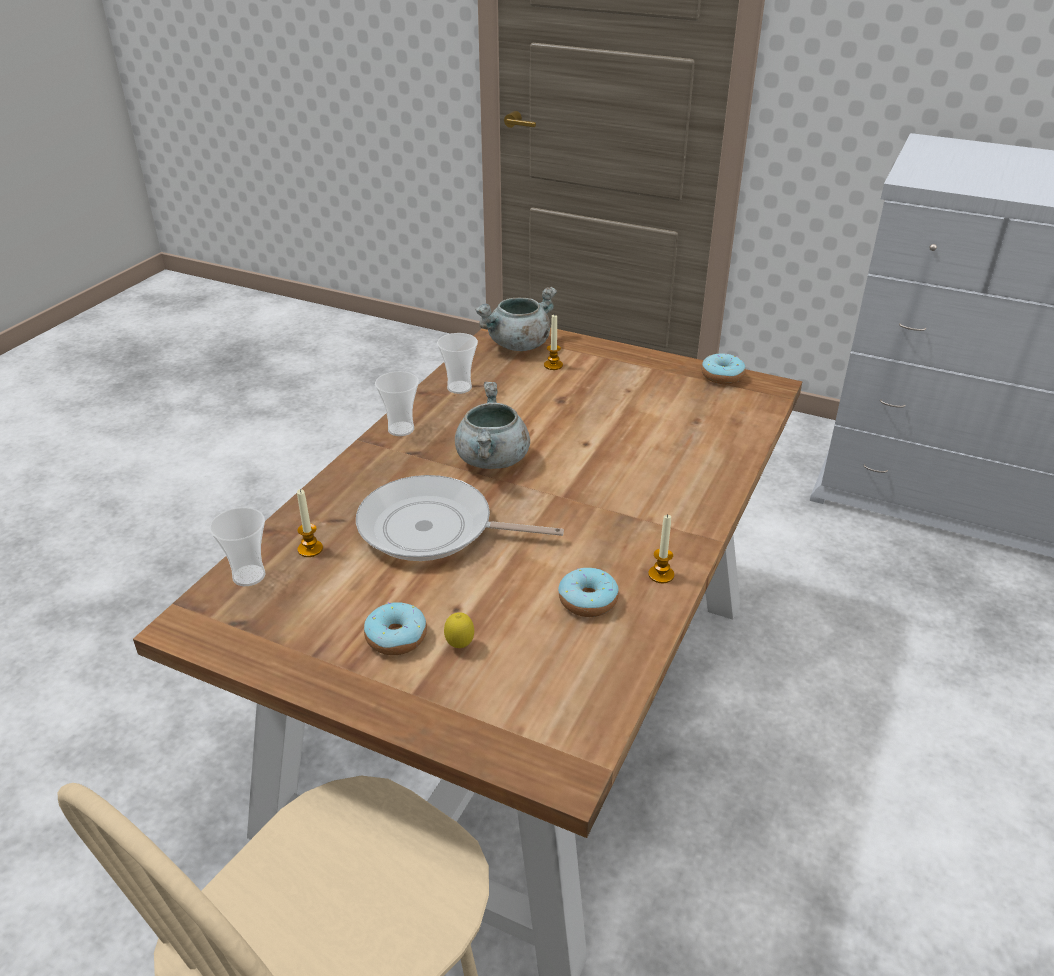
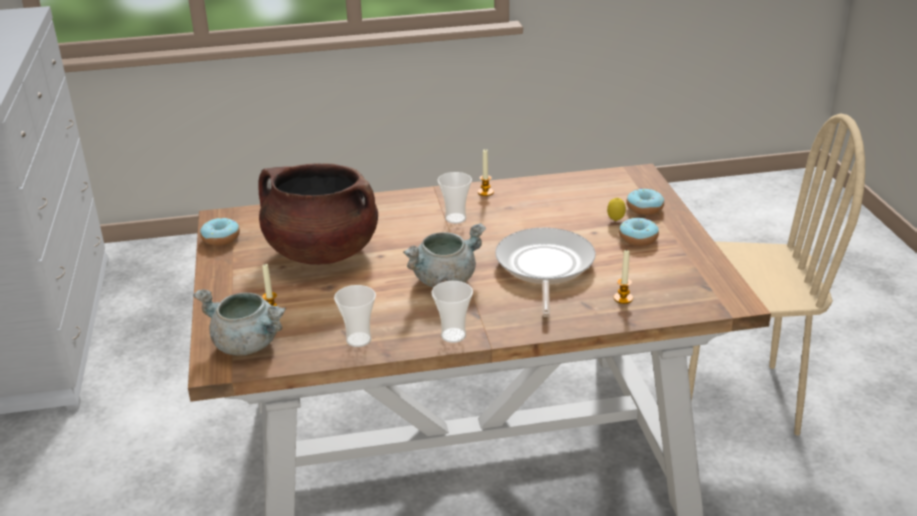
camera: 125 degrees left, 5 degrees down
cup [209,507,266,586] -> cup moved to [437,172,472,224]
frying pan [356,475,564,561] -> frying pan turned 150 degrees counterclockwise [495,228,596,317]
donut [558,568,619,617] -> donut moved to [626,188,664,215]
none -> brown cooking pot [258,163,378,265]

